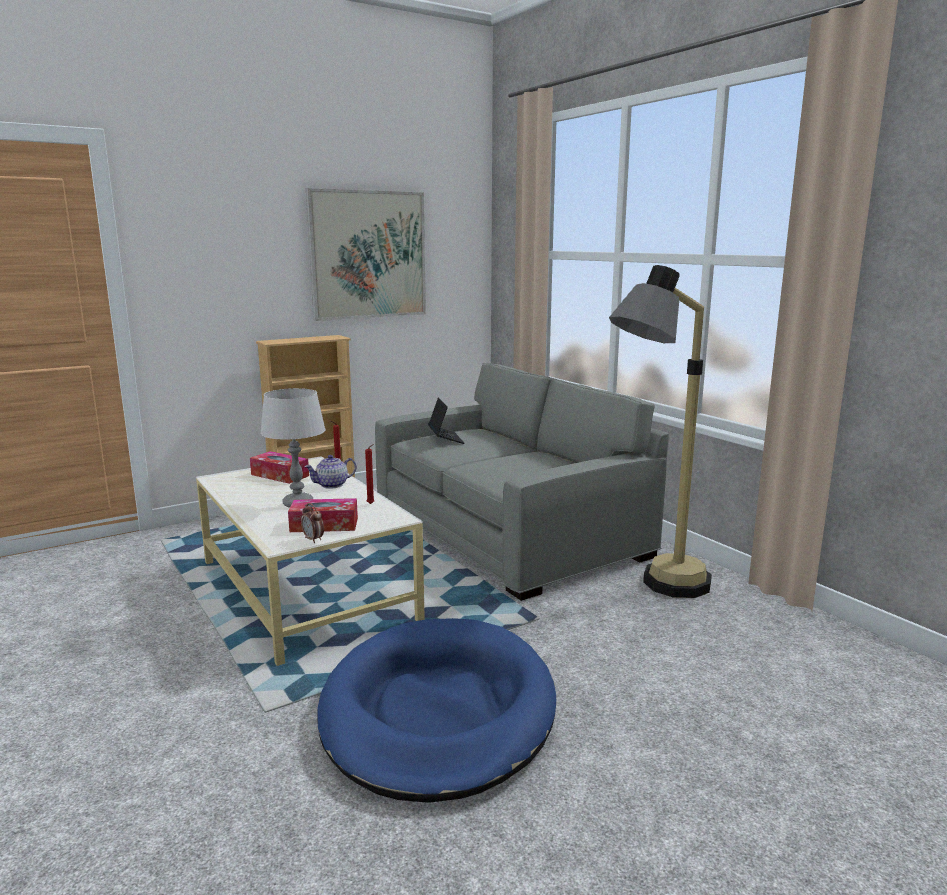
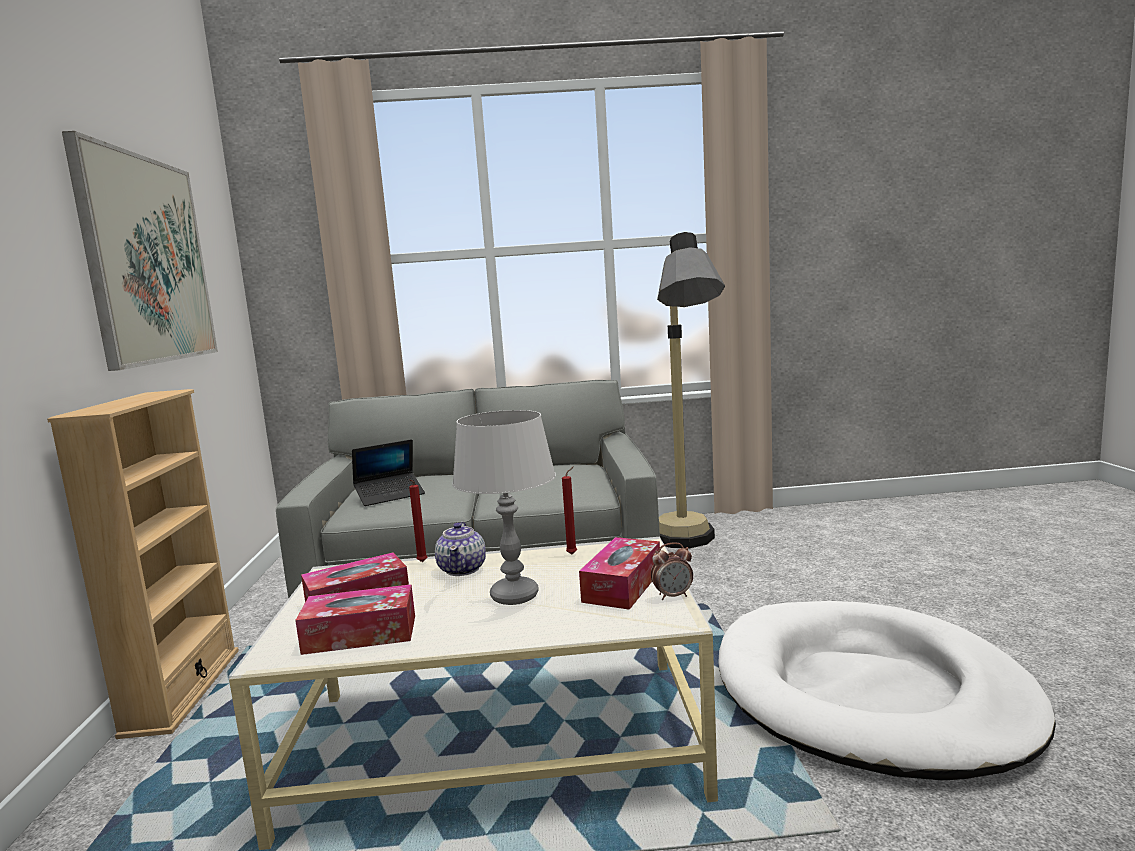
camera: 60 degrees left, 5 degrees down
blue dog bed [317,618,556,803] -> white dog bed [718,601,1056,780]
laptop [428,398,465,444] -> laptop turned 135 degrees clockwise [352,439,425,506]
none -> tissue box [295,584,415,655]

